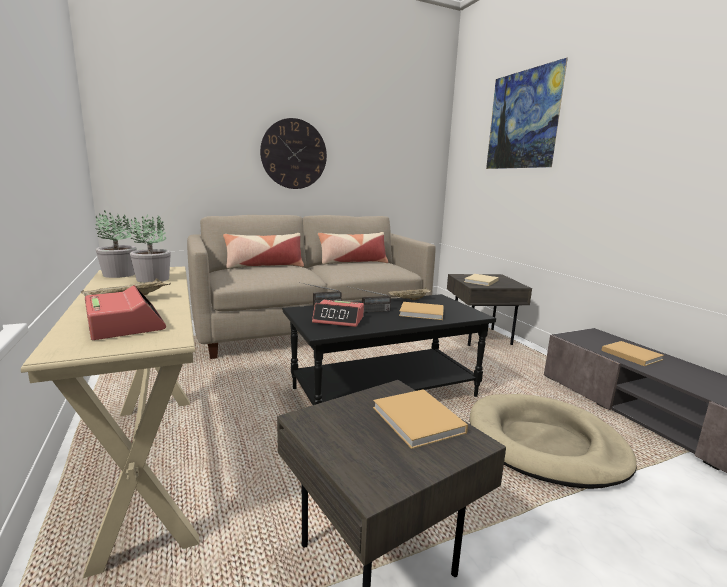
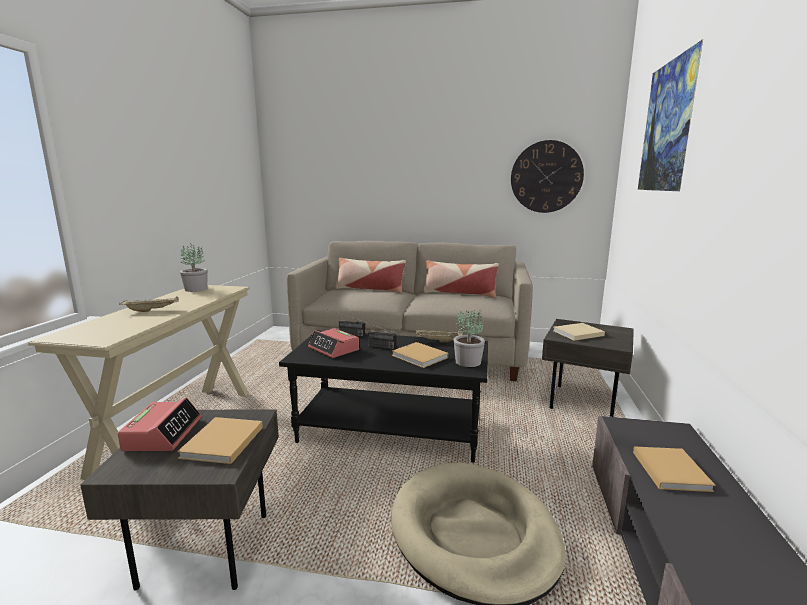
camera: 35 degrees right, 0 degrees up
alarm clock [85,285,166,340] -> alarm clock moved to [118,398,202,451]
potted plant [130,214,171,283] -> potted plant moved to [453,310,485,367]
wall clock [260,118,327,189] -> wall clock moved to [511,140,584,213]

